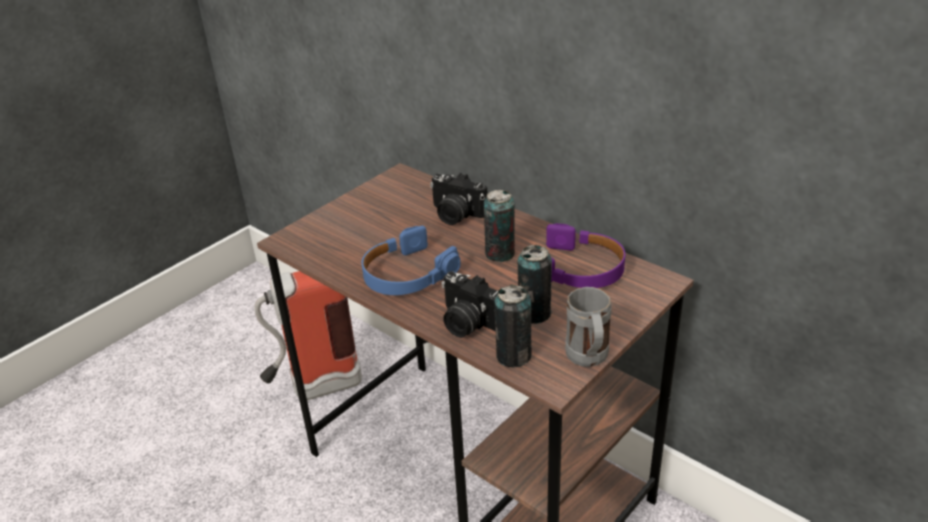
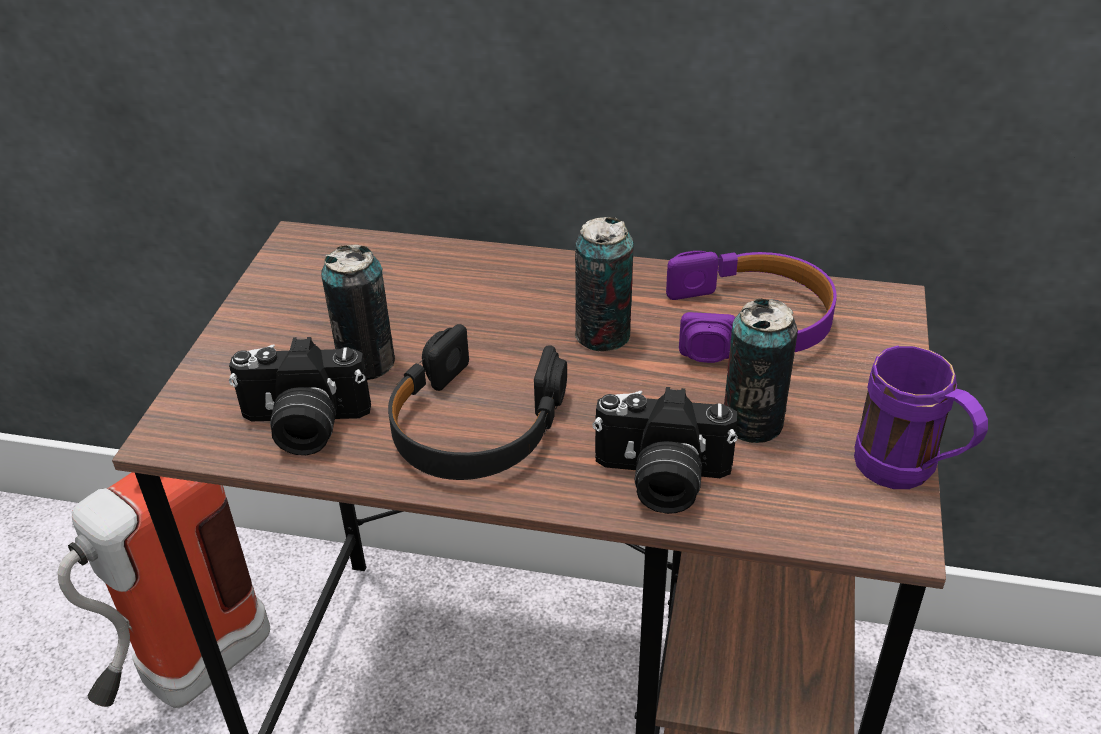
camera: 30 degrees left, 5 degrees up
blue headphones [362,226,461,295] -> black headphones [388,324,567,480]
camera [430,173,488,225] -> camera moved to [229,337,371,455]
can [495,285,532,368] -> can moved to [321,245,395,380]
grey mug [565,287,612,367] -> purple mug [854,345,988,489]

